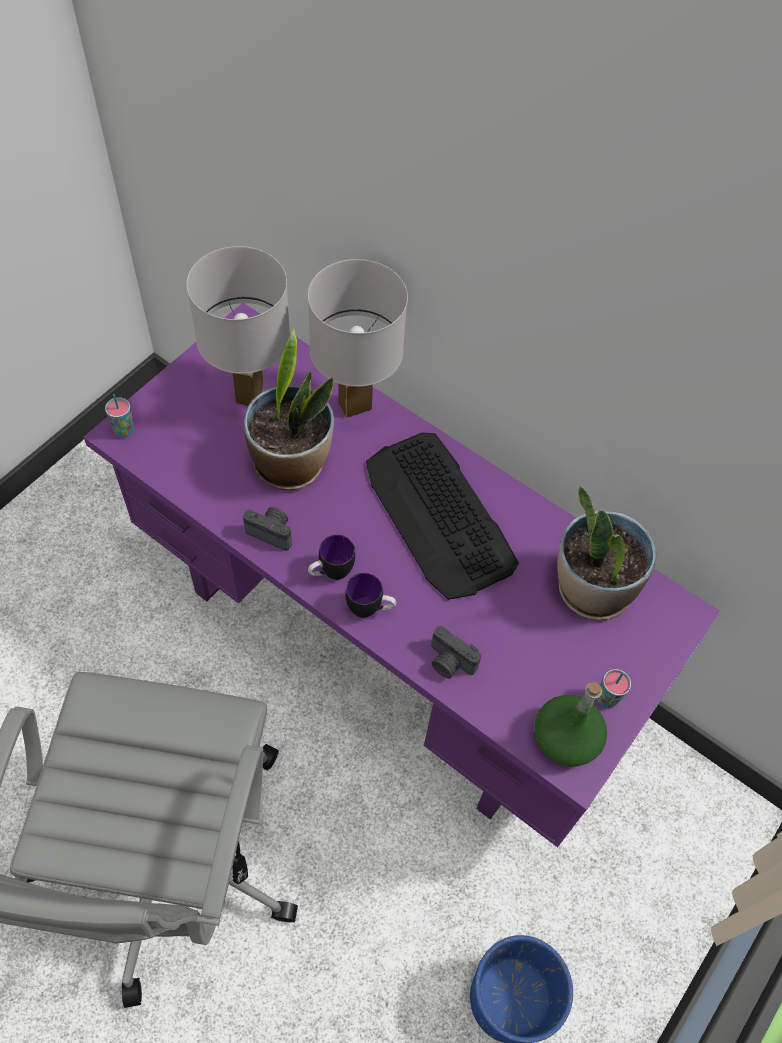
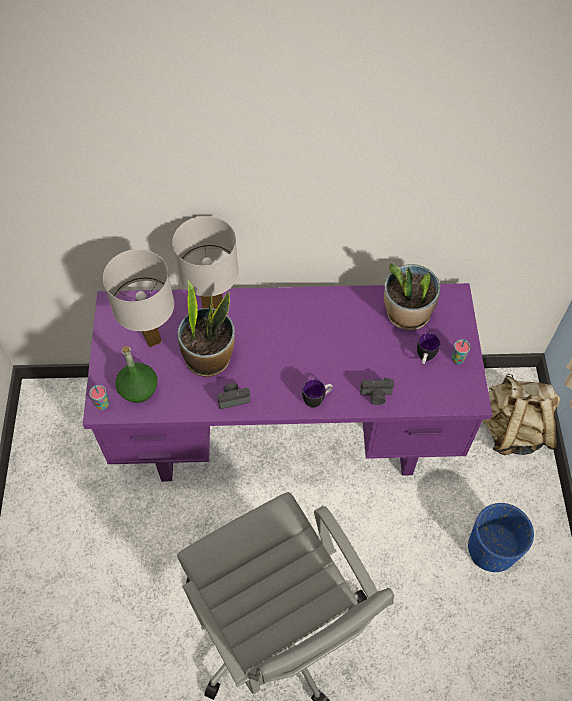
camera: 35 degrees left, 0 degrees up
mug [308,535,355,580] -> mug moved to [417,333,440,364]
keyboard [366,432,519,600] -> none
green bottle [534,683,607,766] -> green bottle moved to [115,346,158,403]
none -> beige backpack [483,373,560,455]

